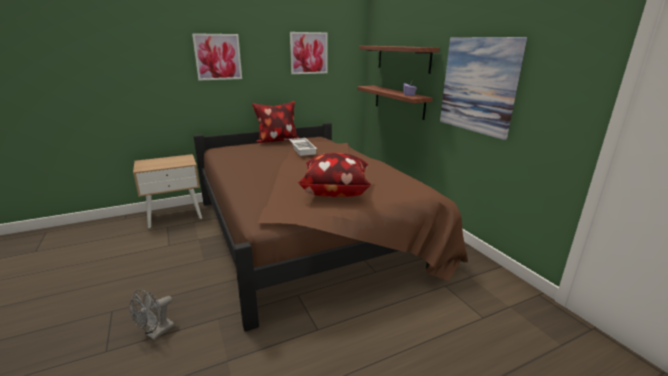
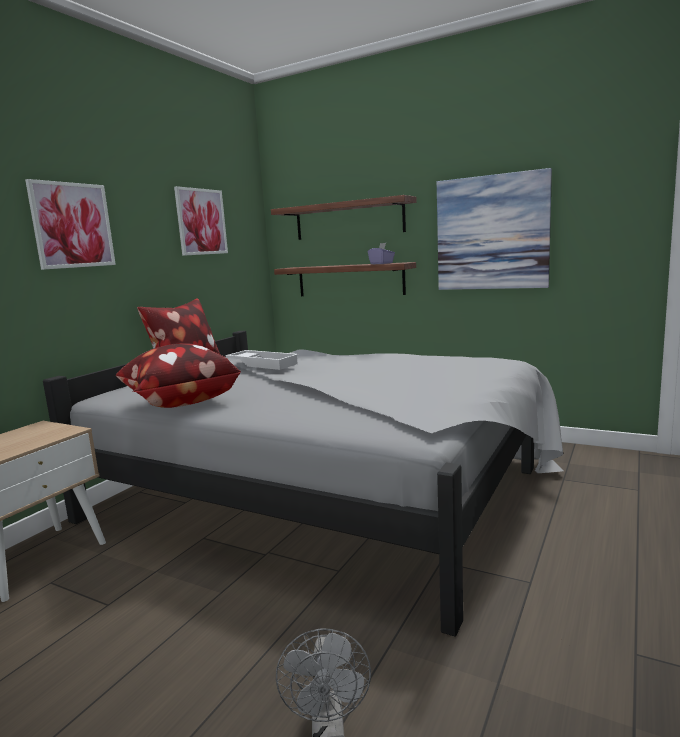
camera: 35 degrees left, 10 degrees down
brown bed [194,123,468,332] -> grey bed [43,331,563,637]
pillow [297,153,371,197] -> pillow moved to [116,343,241,408]

